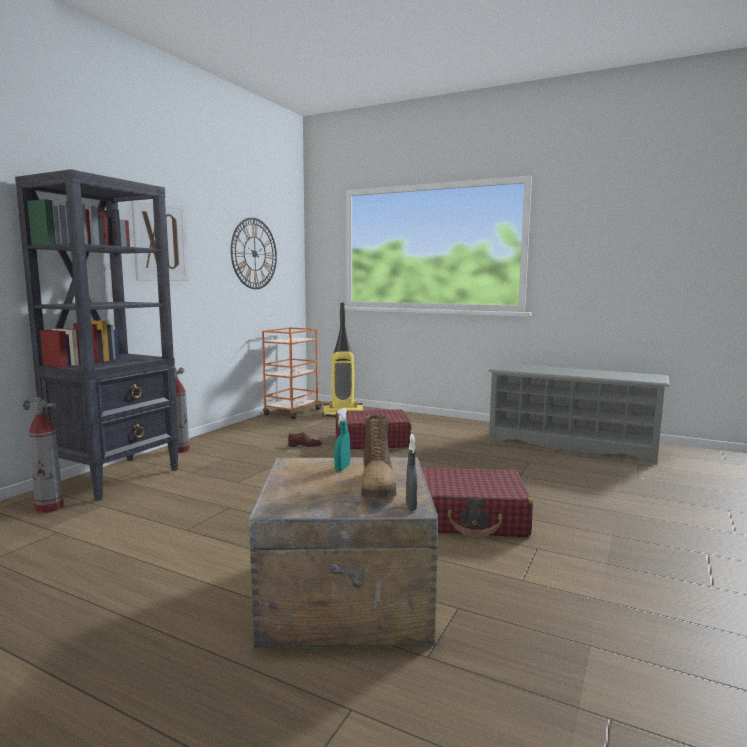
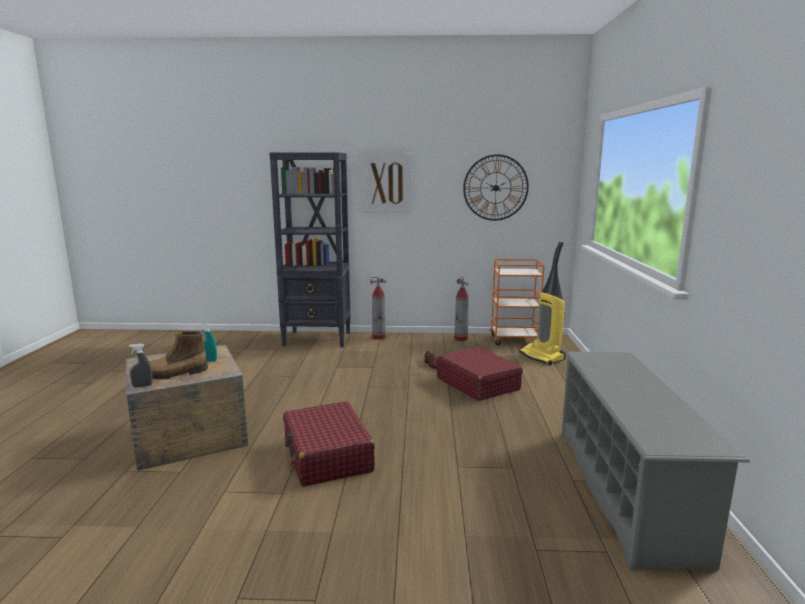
camera: 65 degrees right, 5 degrees up
fire extinguisher [23,396,64,513] -> fire extinguisher moved to [454,277,469,341]

